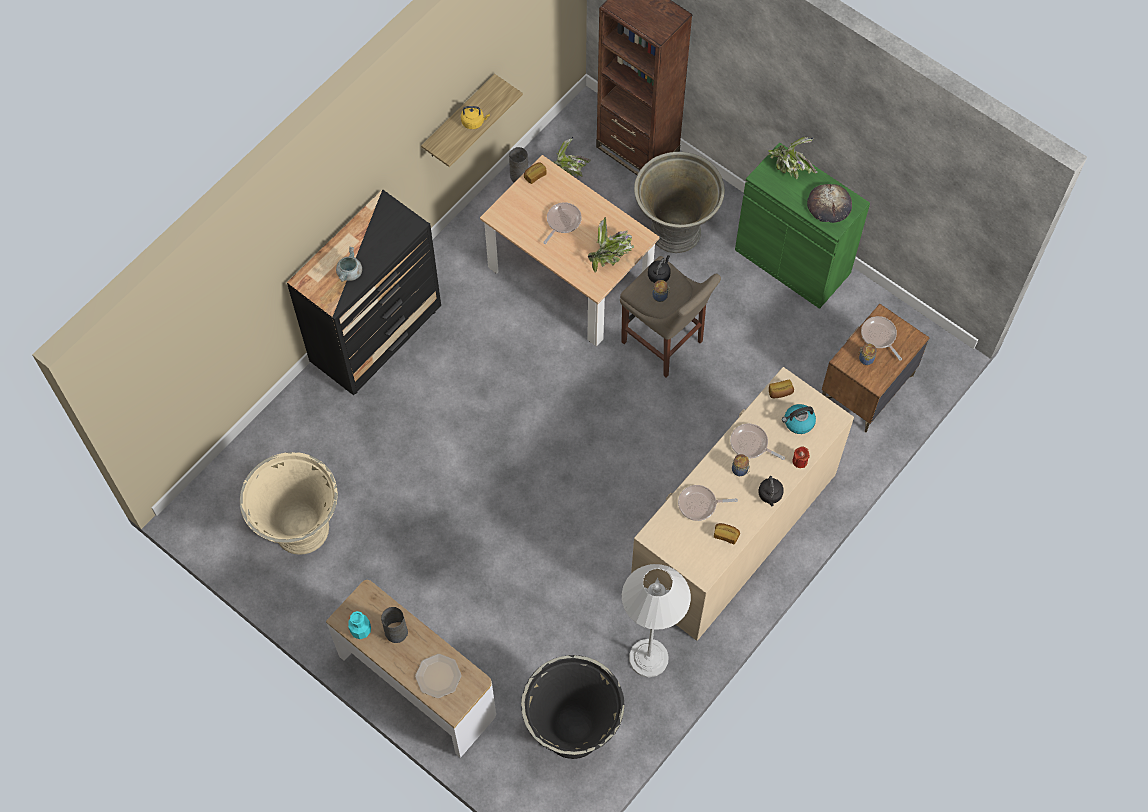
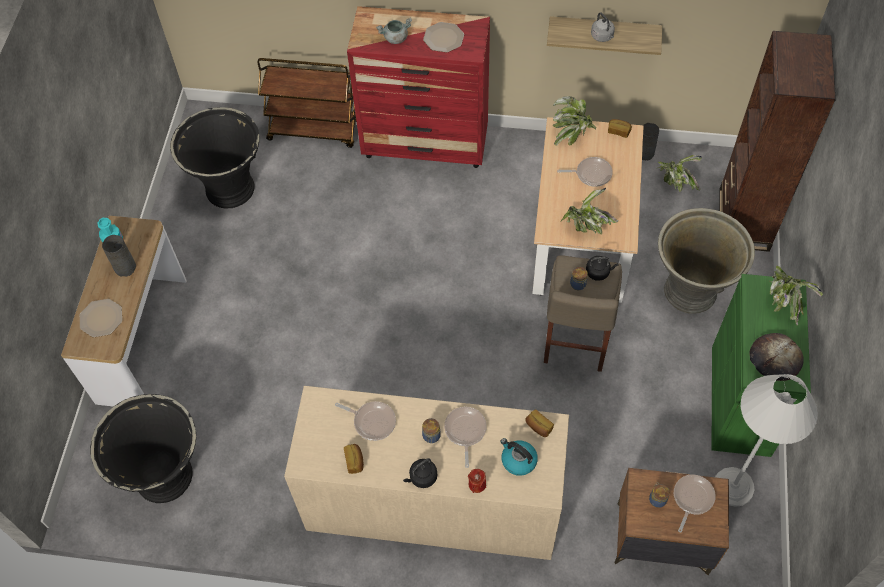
camera: 60 degrees right, 5 degrees down
beige planter [240,452,338,554] -> black planter [170,107,260,209]
black dresser [287,189,441,395] -> red dresser [347,6,490,168]
yellow kettle [461,106,490,129] -> grey kettle [591,13,615,42]
white floor lamp [622,564,691,677] -> white floor lamp moved to [715,374,818,507]
frying pan [678,485,738,521] -> frying pan turned 150 degrees clockwise [335,401,396,441]
none -> brown cart [257,58,357,148]
none -> plate [423,22,464,53]
none -> potted plant [553,96,596,145]

